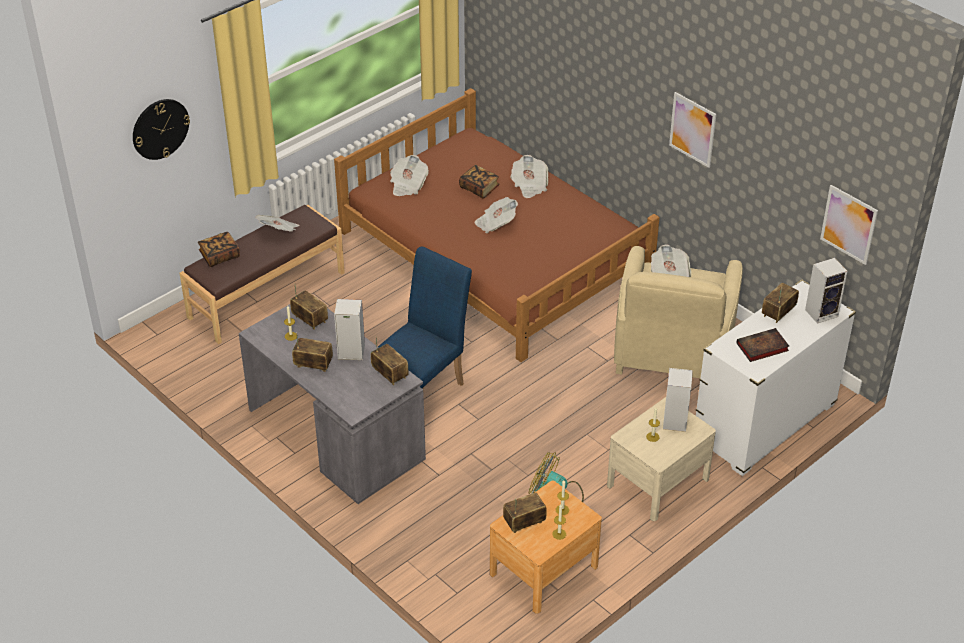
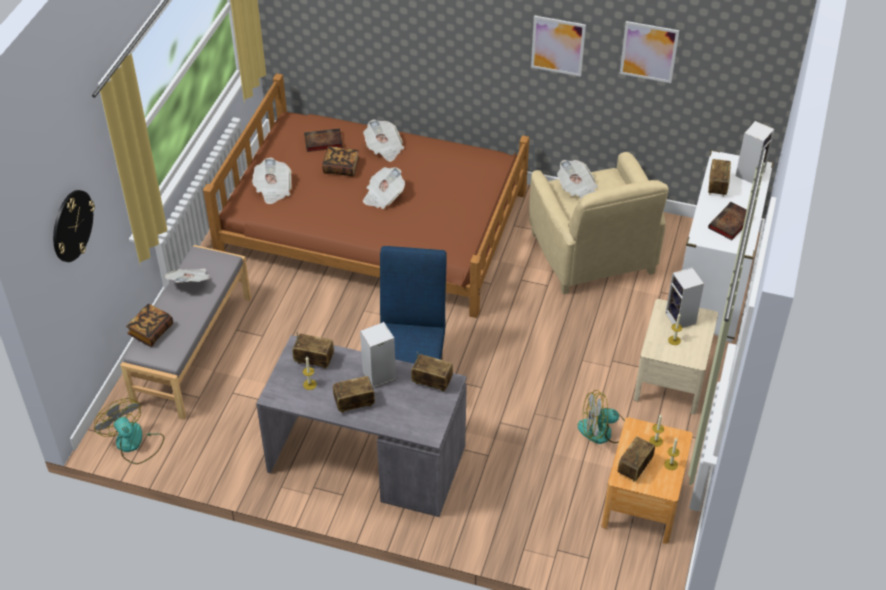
camera: 30 degrees left, 5 degrees up
brown bench [180,205,345,344] -> grey bench [120,245,251,420]
picture [820,185,878,265] -> picture moved to [620,21,679,83]
none -> fan [94,398,164,464]
none -> book [304,128,343,152]

